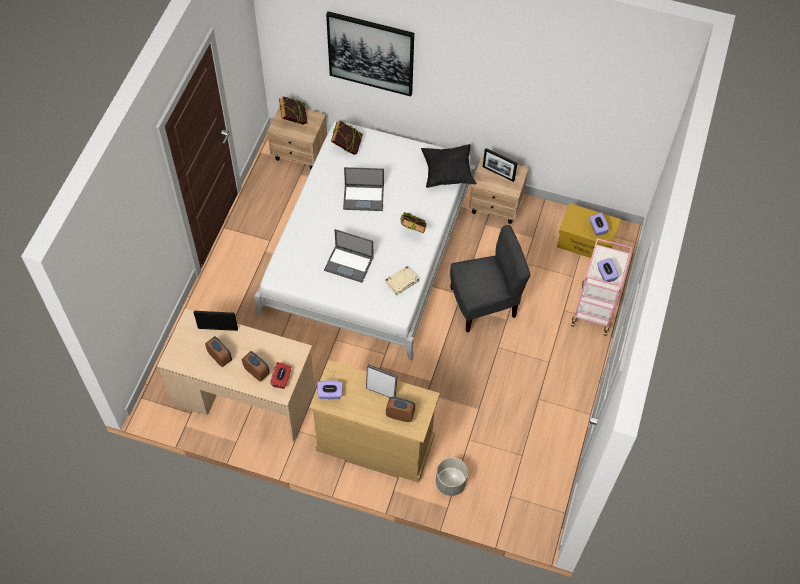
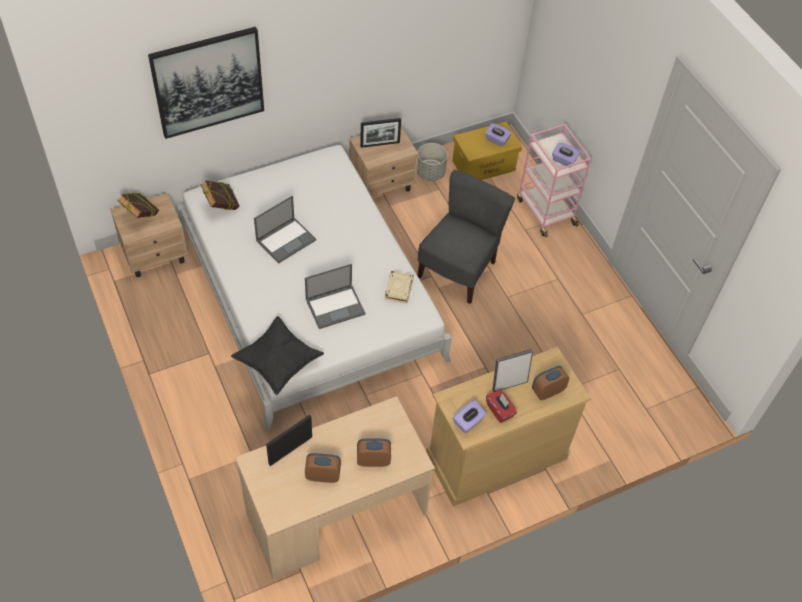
camera: 45 degrees left, 5 degrees down
red tissue box [270,362,291,389] -> red tissue box moved to [486,390,517,423]
book [401,212,427,233] -> none
black pillow [421,144,476,188] -> black pillow moved to [231,316,324,395]
grey planter [436,457,468,496] -> grey planter moved to [417,143,448,181]

